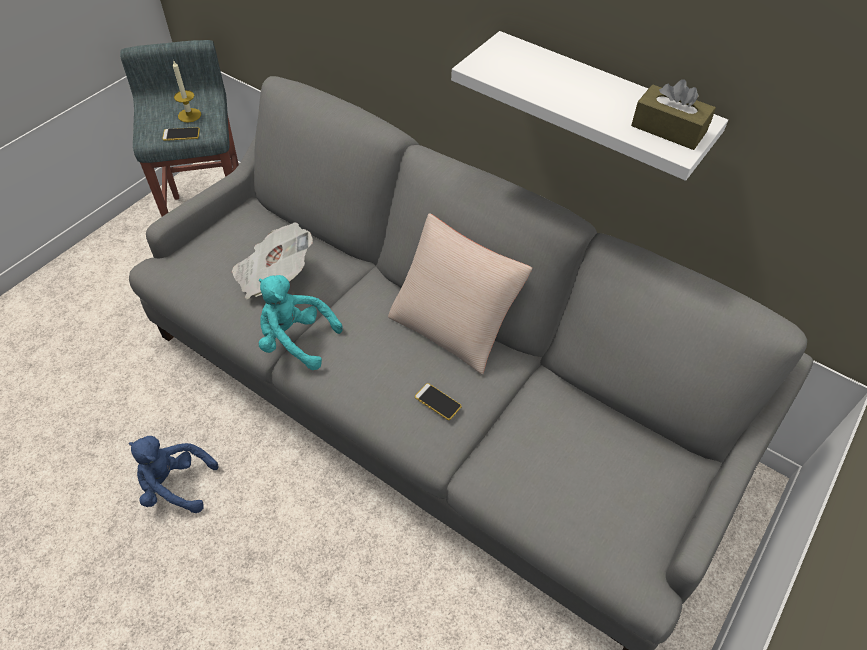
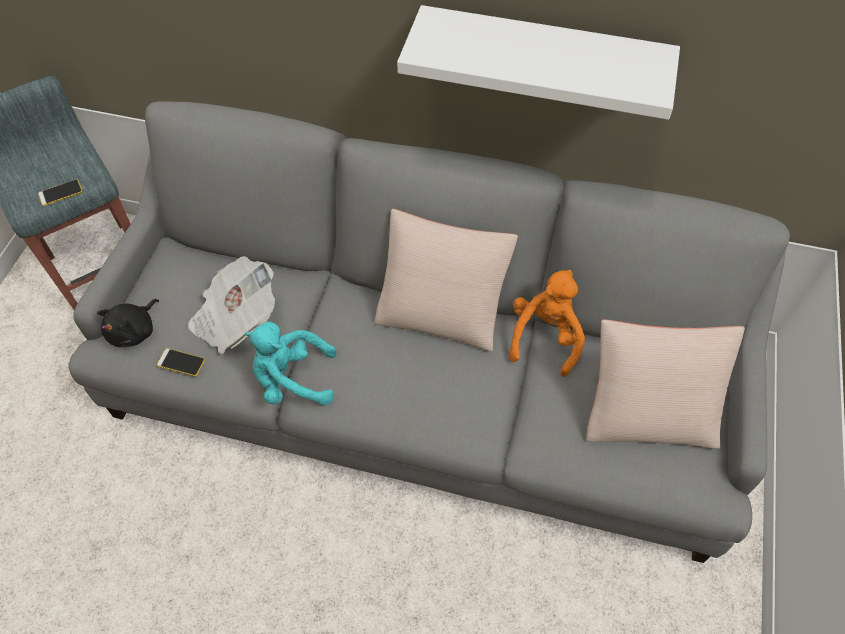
camera: 20 degrees left, 5 degrees up
blue plush toy [129,436,219,513] -> none
candle [173,61,201,122] -> none
phone [415,383,462,420] -> phone moved to [157,348,205,377]
brown tissue box [631,80,716,150] -> none
none -> black plush toy [97,299,159,347]
none -> orange plush toy [509,270,585,377]
none -> beige pillow [586,319,745,449]

